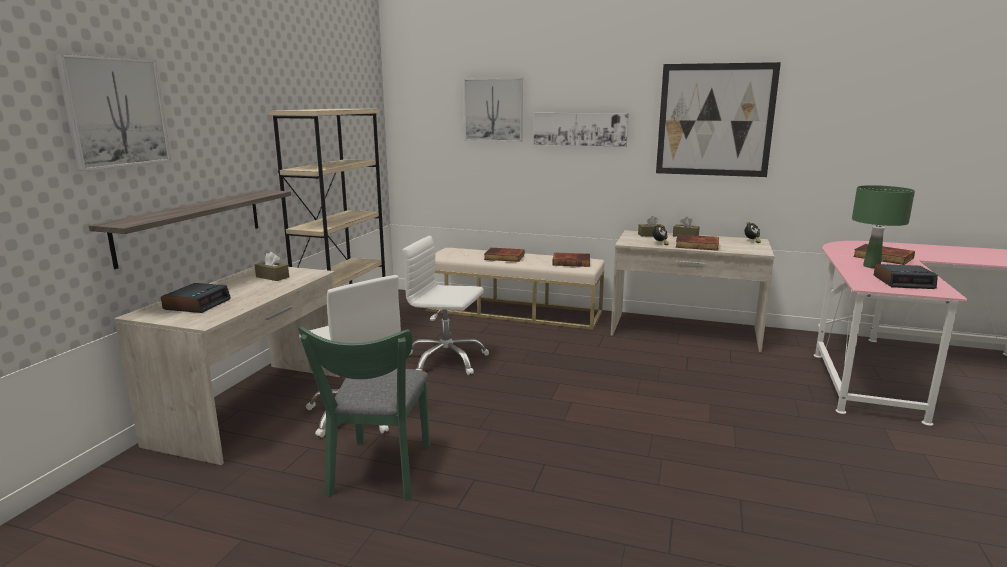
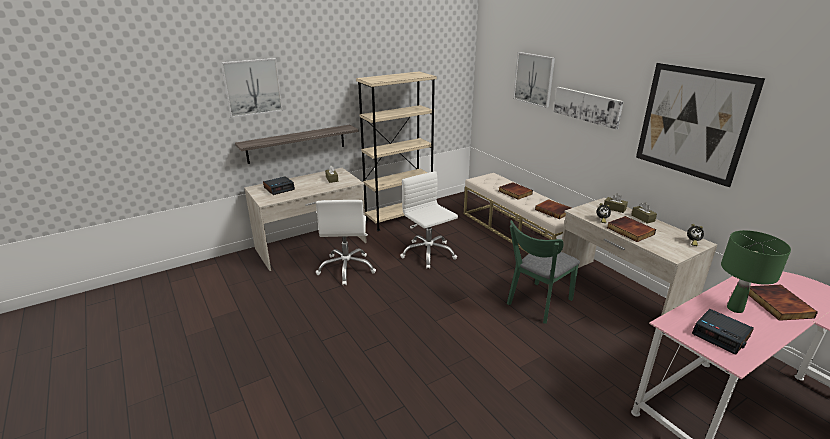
camera: 40 degrees right, 10 degrees up
green chair [298,326,430,501] -> green chair moved to [507,220,580,324]

